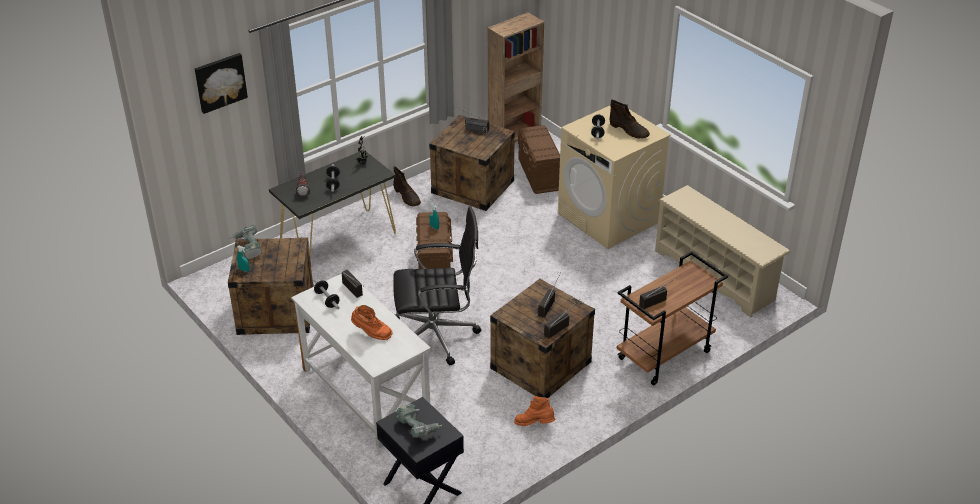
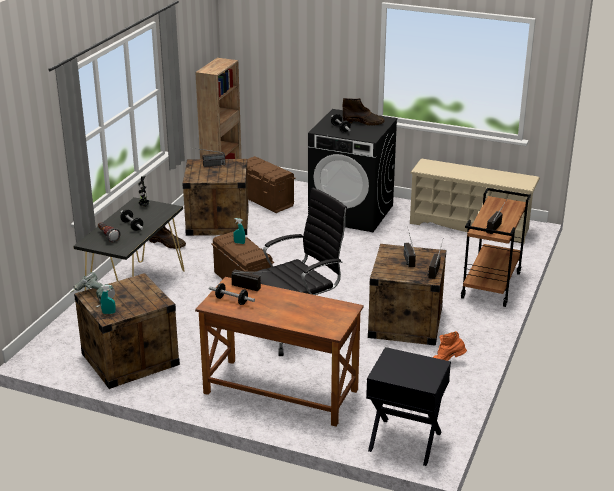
camera: 30 degrees left, 10 degrees down
picture [195,53,248,114] -> none
white desk [291,274,431,448] -> brown desk [195,277,364,426]
orange boot [351,305,392,340] -> none
power drill [396,404,443,438] -> none
beige washing machine [558,105,671,249] -> black washing machine [308,109,398,232]

